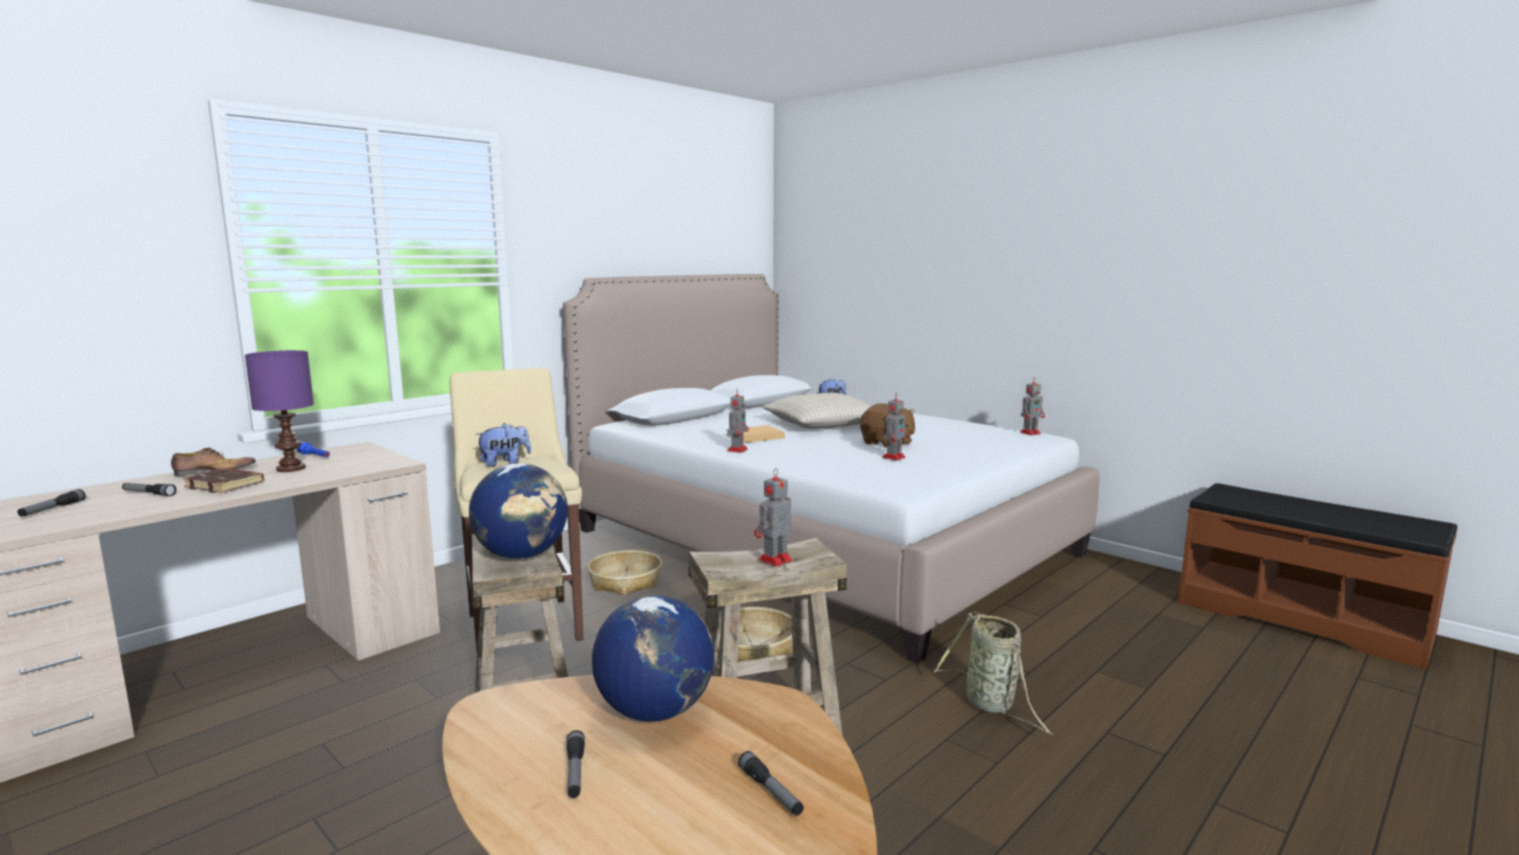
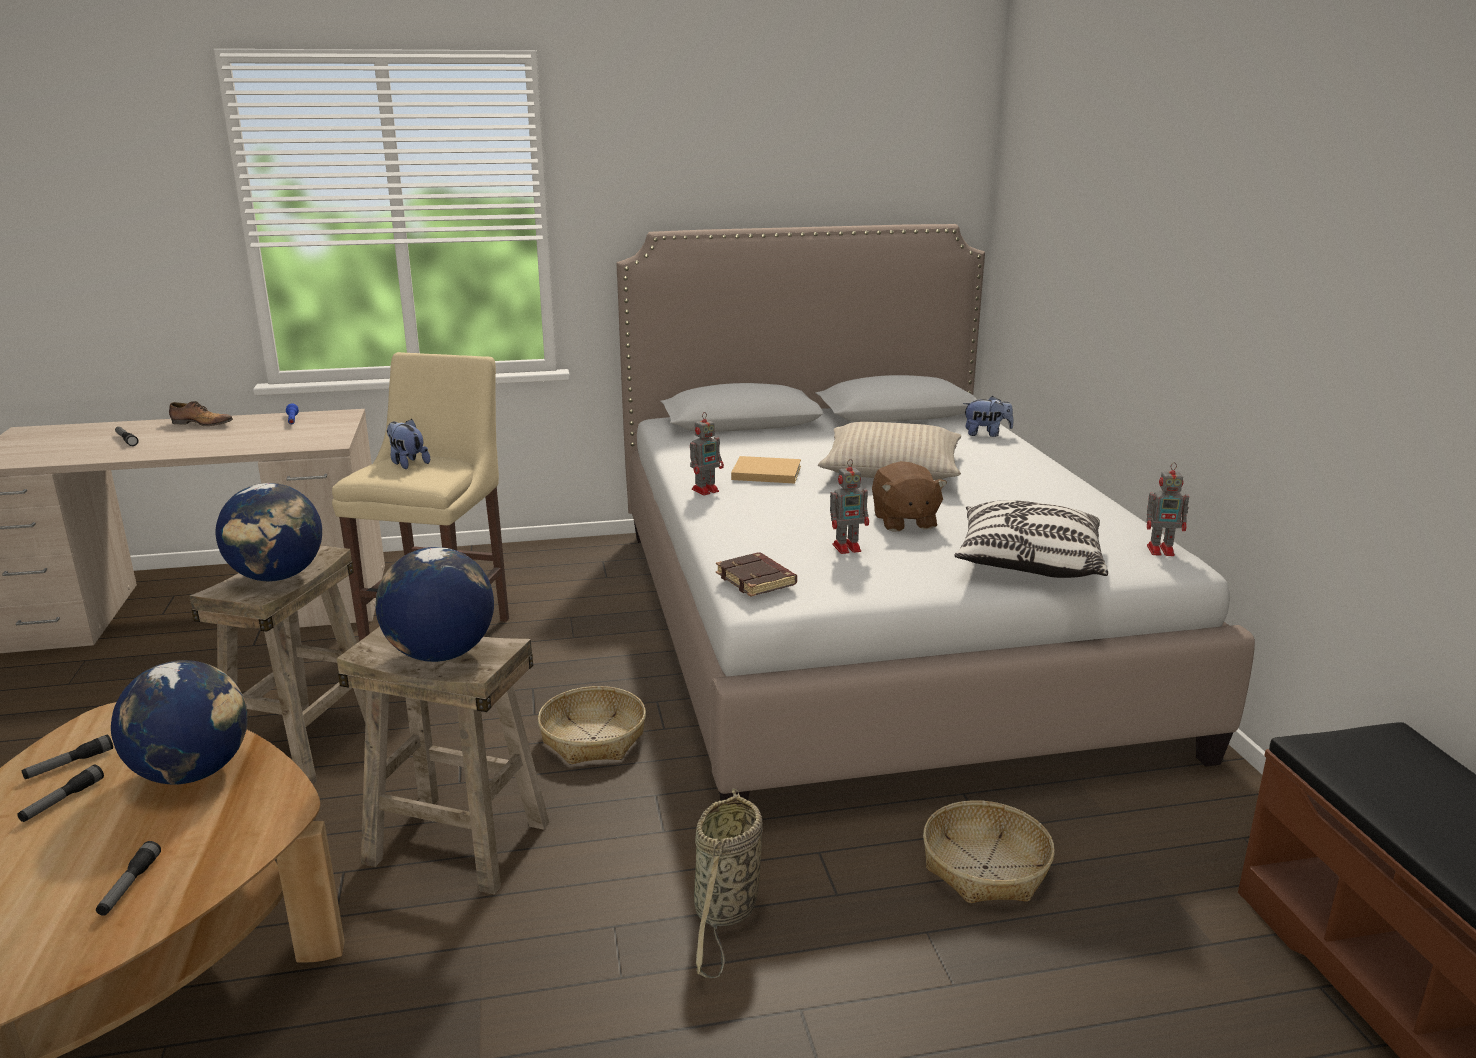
camera: 35 degrees right, 10 degrees up
flashlight [17,489,86,517] -> flashlight moved to [22,734,113,779]
brown book [183,468,264,493] -> brown book moved to [716,552,797,597]
purple table lamp [245,350,314,472] -> none
plush toy [475,423,531,467] -> plush toy turned 135 degrees counterclockwise [387,419,430,469]
basket [588,550,662,596] -> basket moved to [923,800,1055,903]
toy robot [754,468,793,567] -> globe [376,547,494,662]
none -> pillow [954,500,1108,578]

